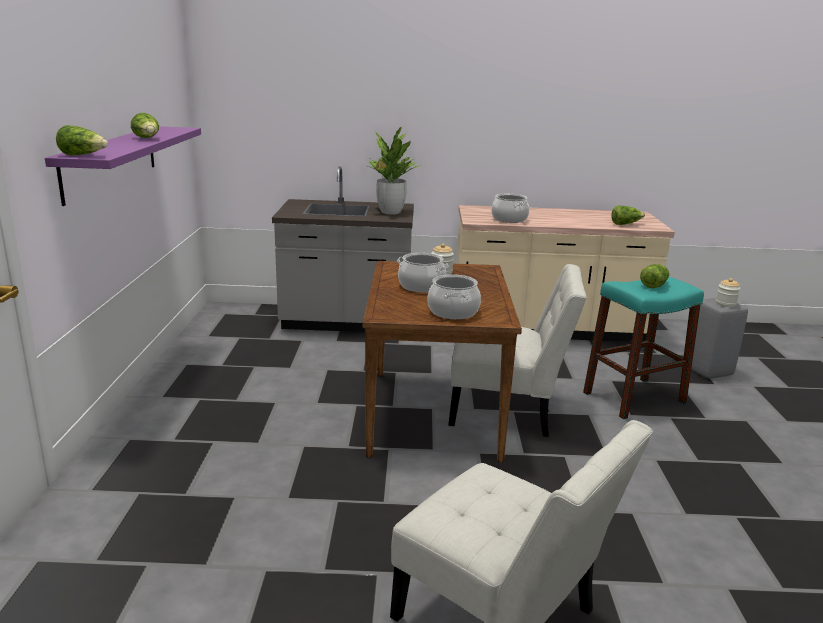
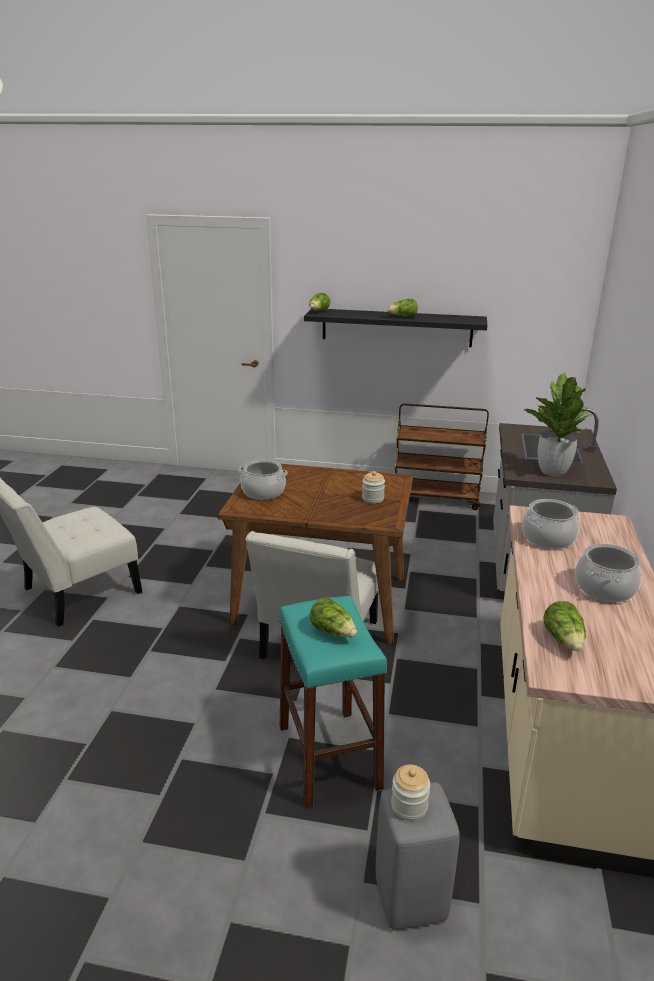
camera: 100 degrees right, 5 degrees up
purple shelf [45,126,201,206] -> black shelf [304,309,488,347]
cooking pot [397,253,449,293] -> cooking pot moved to [575,543,641,602]
none -> brown cart [395,403,489,510]

